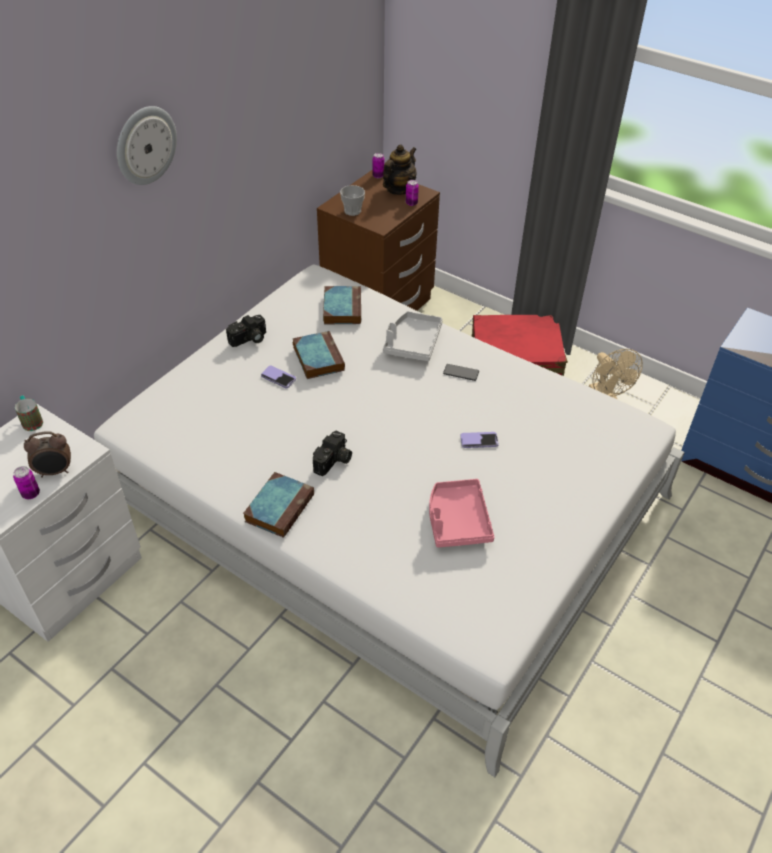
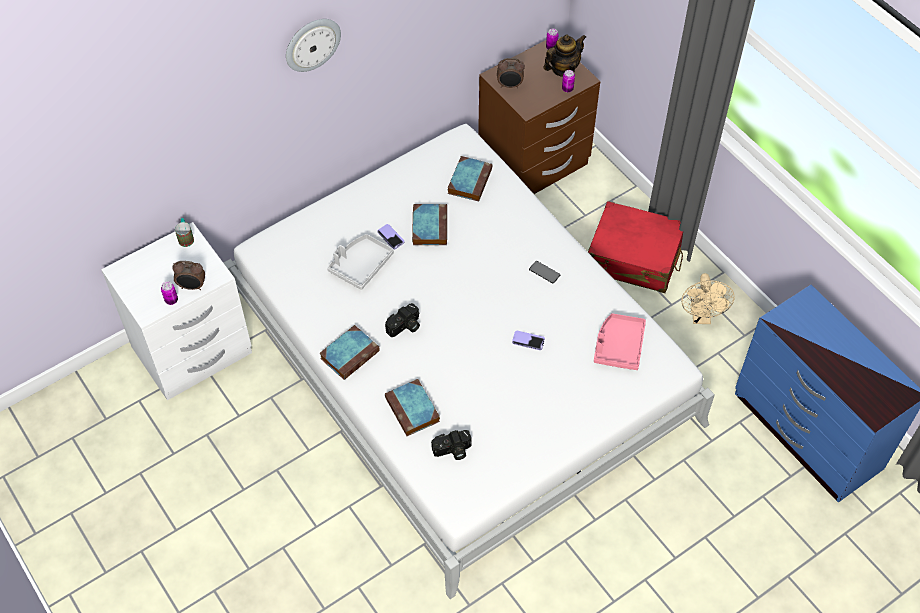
camera: 20 degrees right, 10 degrees up
camera [226,315,266,347] -> camera moved to [431,430,472,460]
cup [340,185,365,216] -> alarm clock [497,58,525,88]
grey tray [383,312,443,361] -> grey tray moved to [327,234,394,290]
pink tray [429,479,494,548] -> pink tray moved to [594,313,646,370]
none -> book [385,379,440,436]

